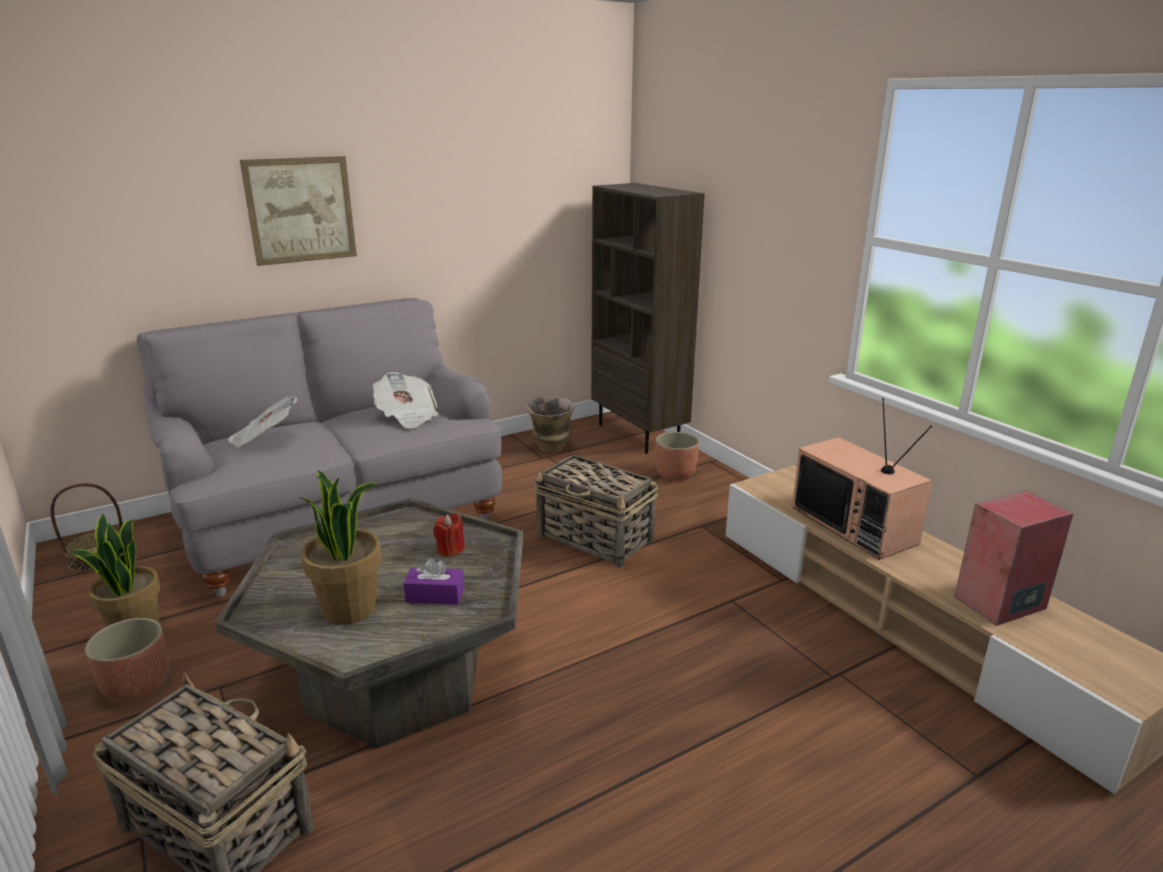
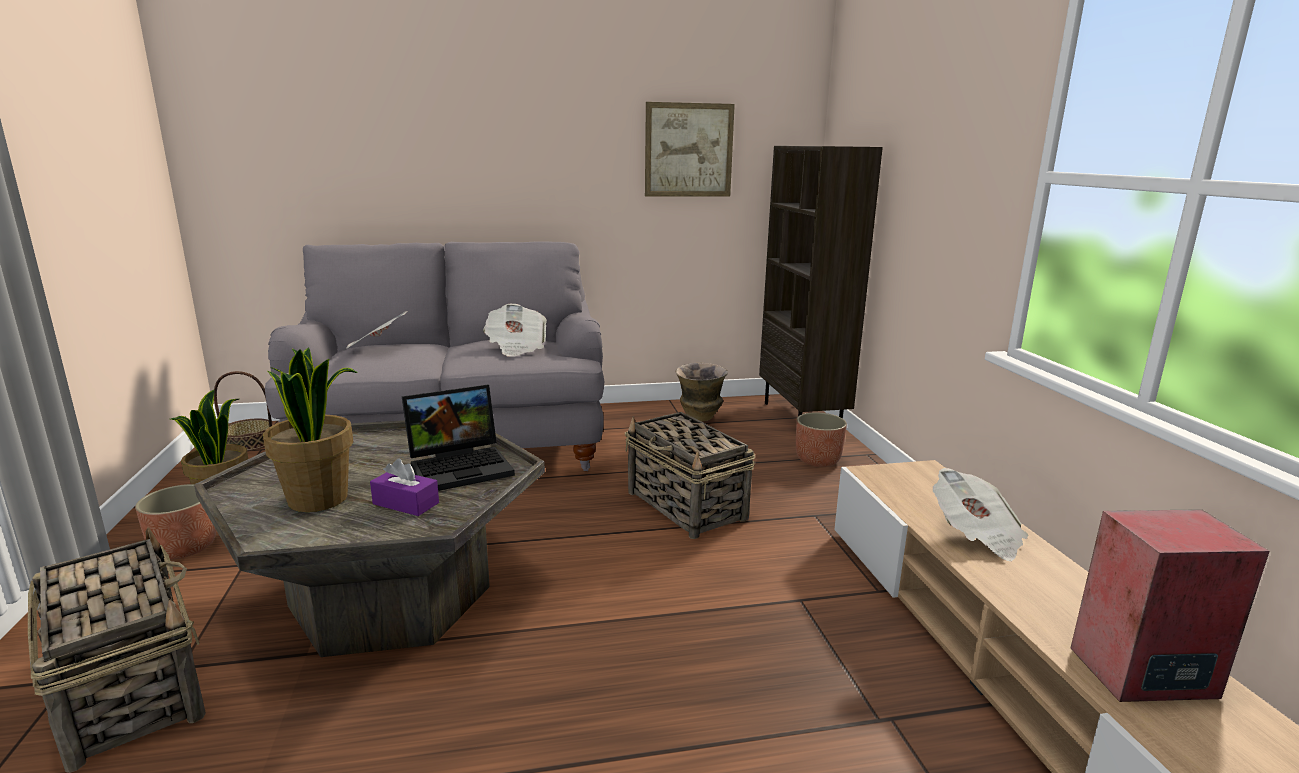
camera: 20 degrees right, 5 degrees down
picture [240,156,357,266] -> picture moved to [645,102,735,197]
red candle [433,513,465,557] -> laptop [402,385,515,491]
television [792,398,932,560] -> newspaper [933,468,1028,562]

